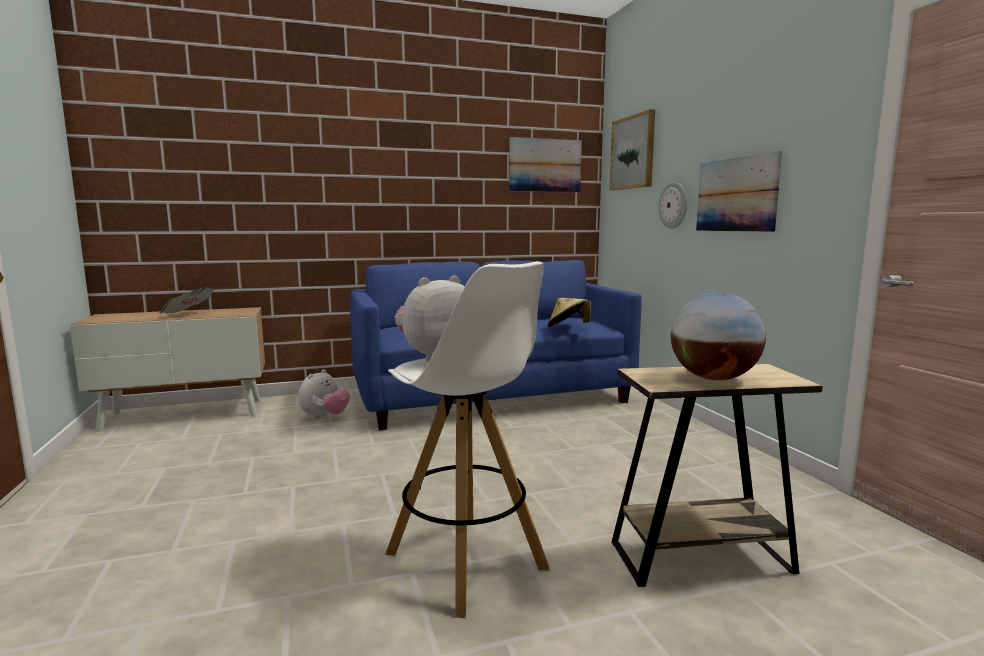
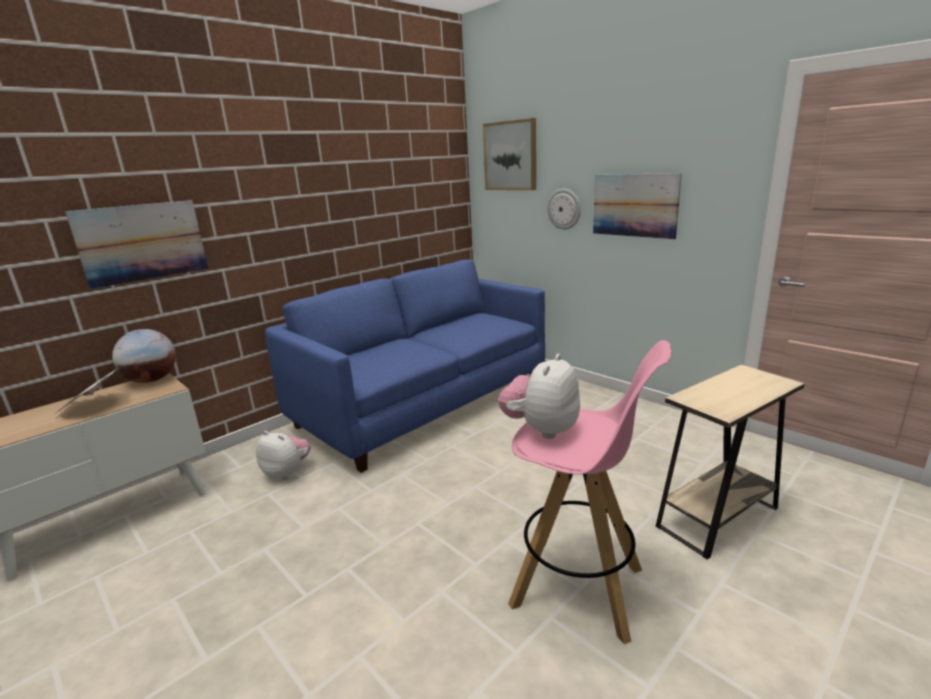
camera: 25 degrees left, 10 degrees up
plush toy [298,369,350,419] -> plush toy turned 60 degrees counterclockwise [256,431,311,480]
white stool [385,261,550,618] -> pink stool [508,340,672,644]
picture [509,137,582,192] -> picture moved to [65,200,208,289]
beige hat [548,298,591,327] -> none
globe [671,292,766,380] -> globe moved to [112,329,176,383]

